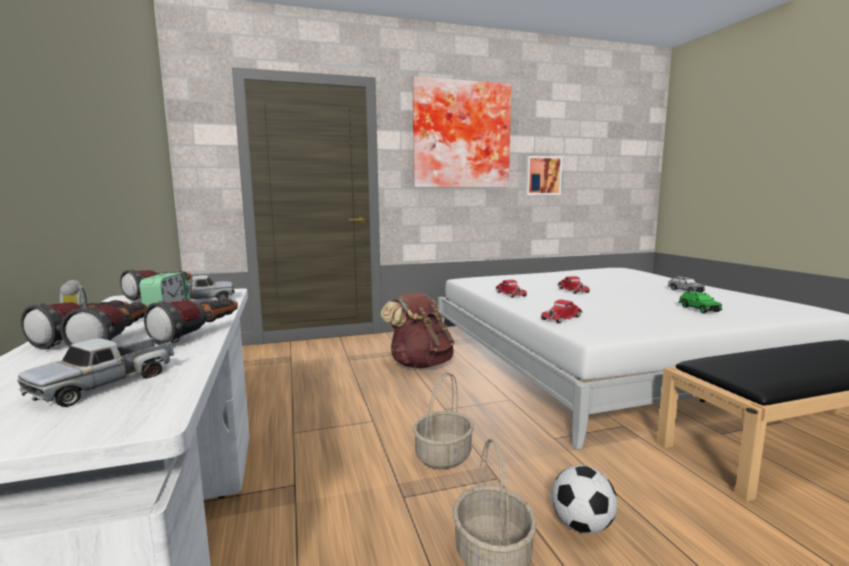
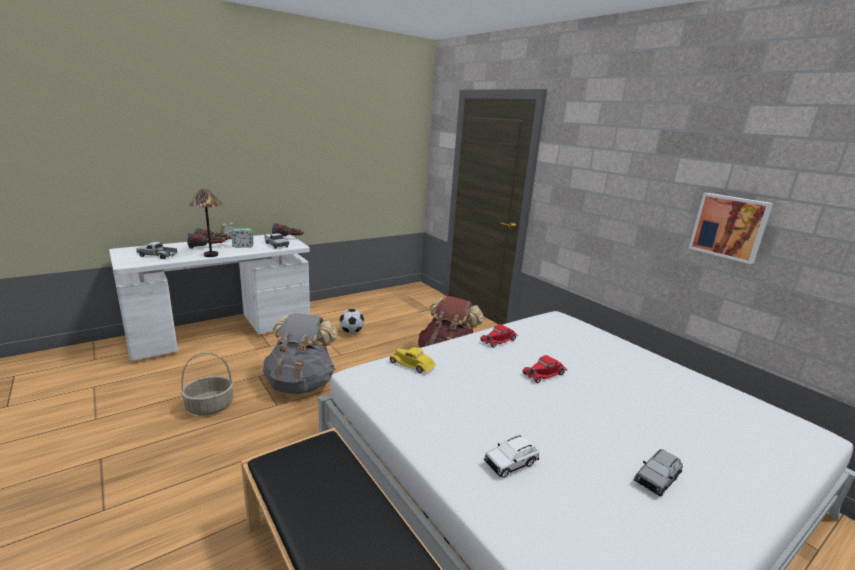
camera: 70 degrees right, 10 degrees up
flashlight [144,299,238,345] -> table lamp [189,189,223,257]
picture [413,77,511,188] -> none
basket [413,372,474,469] -> grey backpack [263,313,338,394]
red toy car [541,299,583,323] -> yellow toy car [389,347,436,373]
football [552,465,618,534] -> football moved to [339,309,364,334]
green toy car [679,291,722,313] -> white toy car [484,435,539,478]

